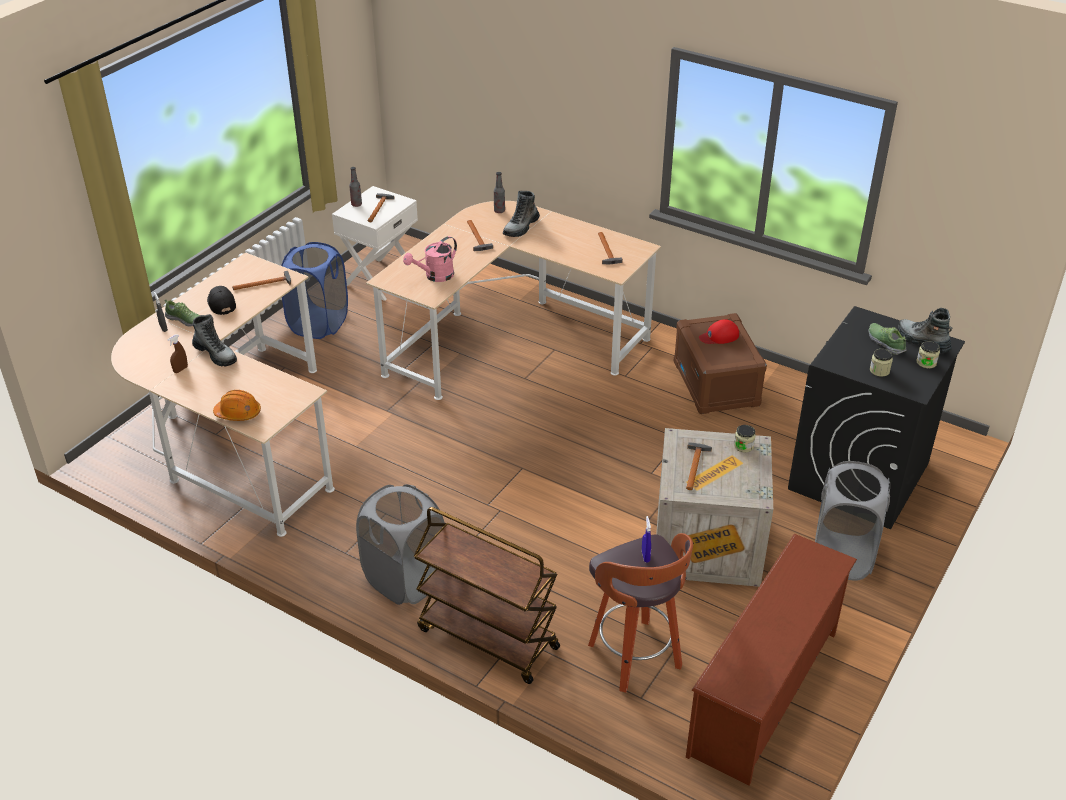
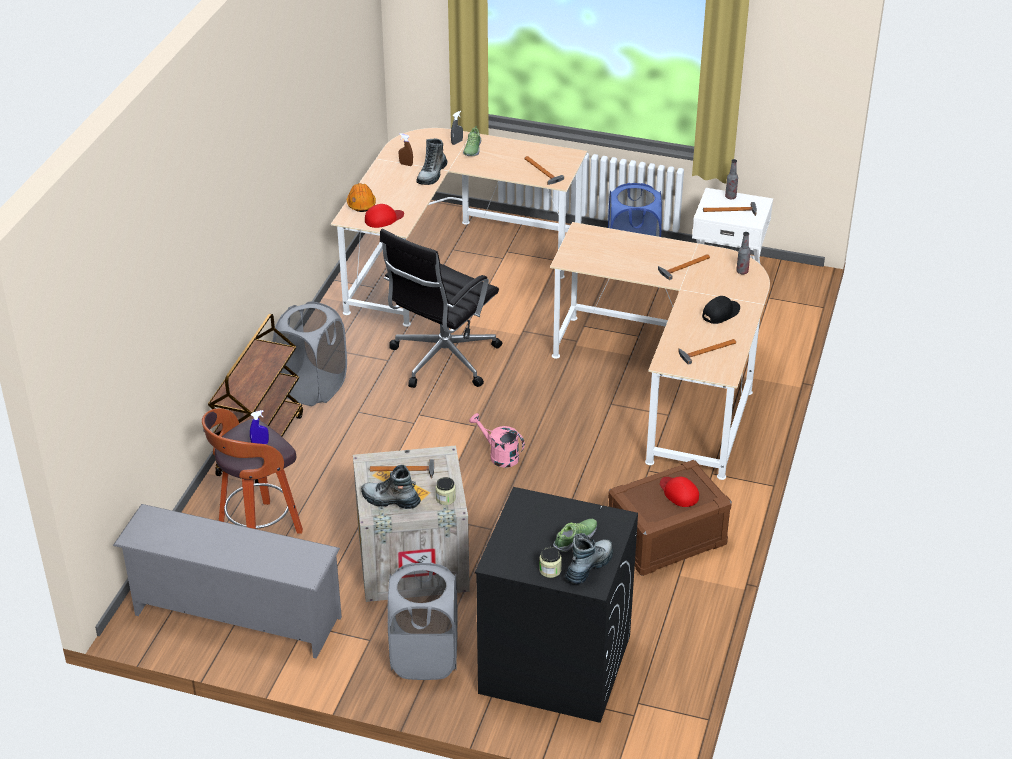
camera: 75 degrees right, 0 degrees up
black cap [207,286,236,315] -> black cap moved to [702,296,740,324]
pink watering can [403,236,457,282] -> pink watering can moved to [469,413,525,468]
boot [503,191,540,237] -> boot moved to [361,465,421,509]
brown shoe rack [686,534,857,786] -> grey shoe rack [113,504,342,659]
jar [870,349,893,377] -> none
none -> red cap [365,204,404,228]
none -> black office chair [380,229,502,388]

